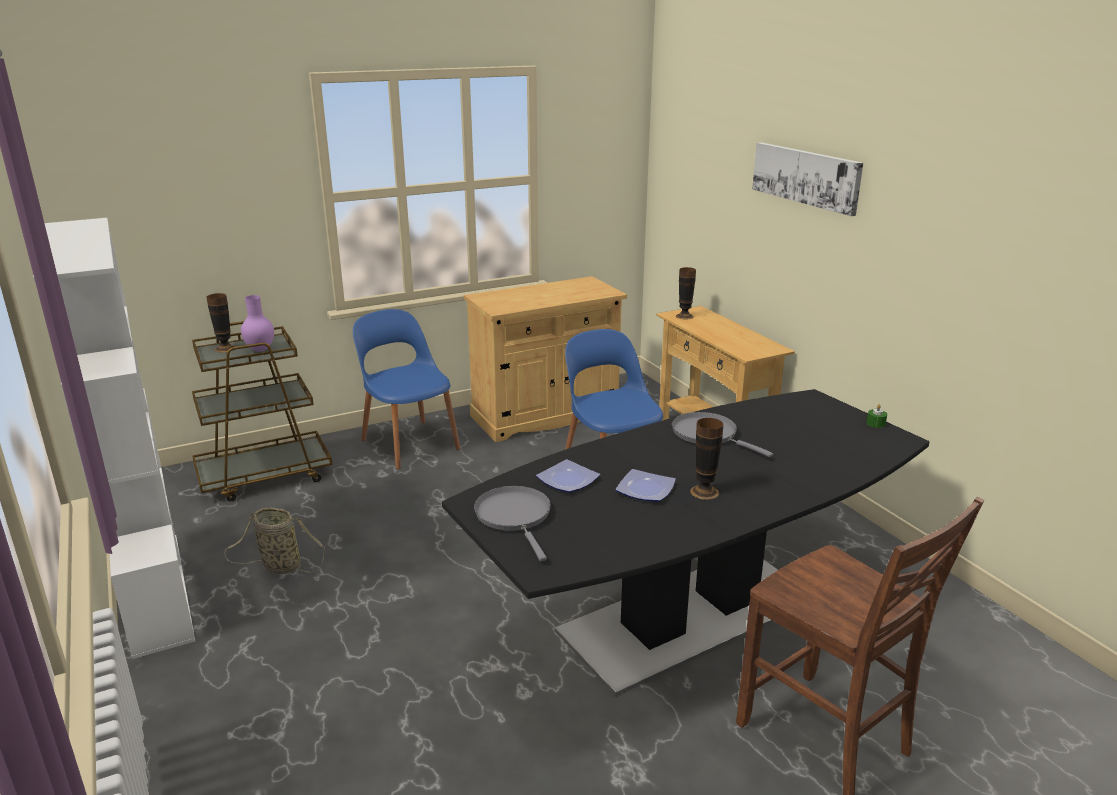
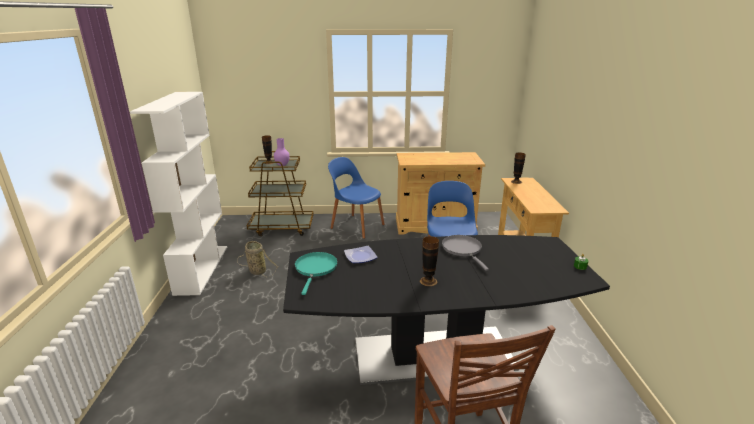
camera: 25 degrees right, 0 degrees up
blue chair [353,309,461,469] -> blue chair turned 45 degrees counterclockwise [328,157,385,239]
grey frying pan [474,486,551,561] -> turquoise frying pan [295,252,338,295]
plate [616,469,676,502] -> none
picture [752,142,863,216] -> none

